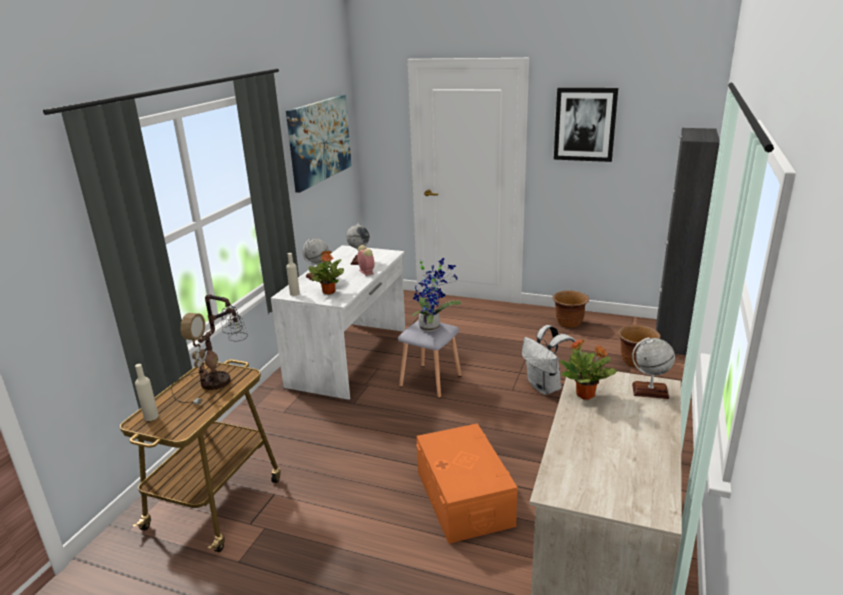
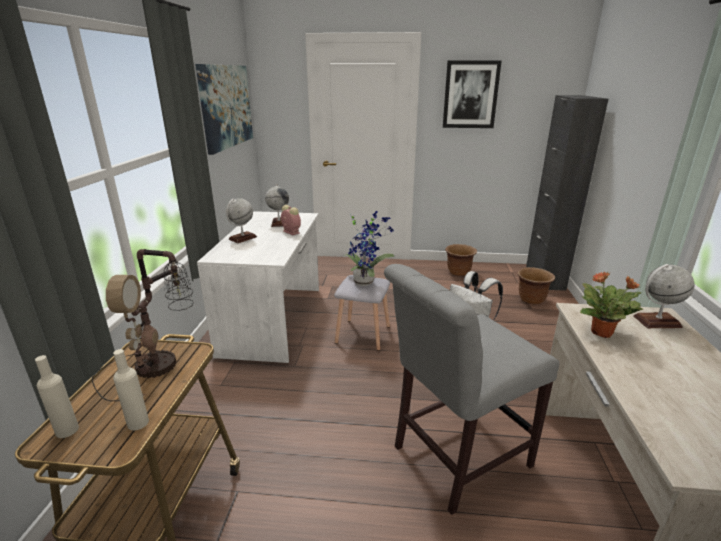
camera: 15 degrees left, 0 degrees up
beige bottle [286,253,300,296] -> beige bottle moved to [113,349,149,431]
potted plant [309,250,344,294] -> none
orange storage box [416,423,518,544] -> grey chair [384,264,559,515]

